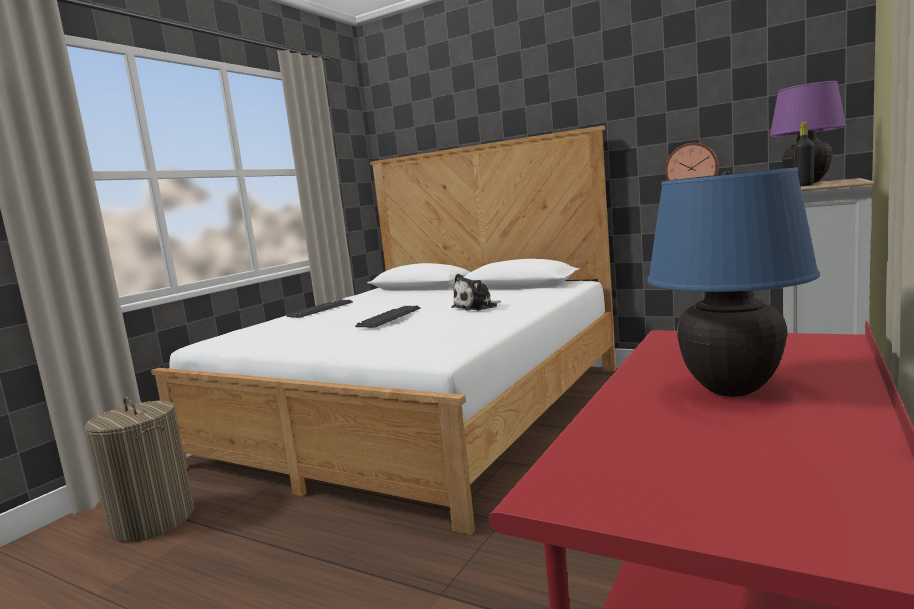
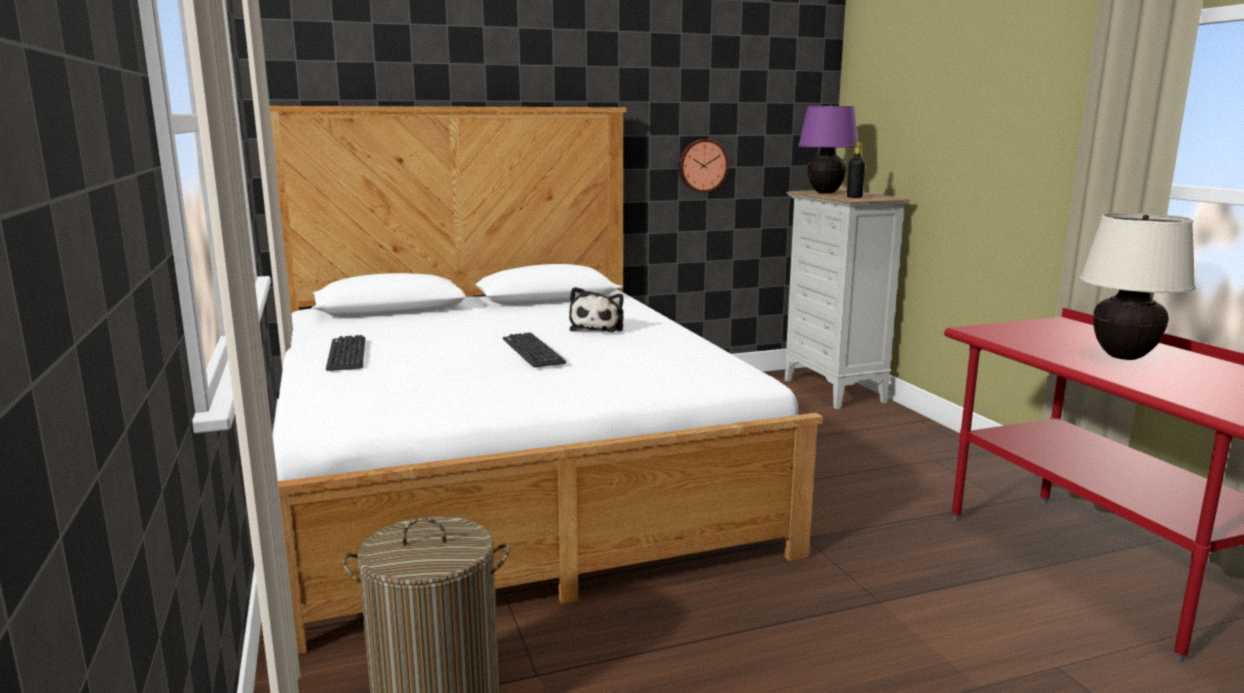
camera: 50 degrees left, 5 degrees up
blue table lamp [647,167,820,397] -> beige table lamp [1079,213,1196,360]

